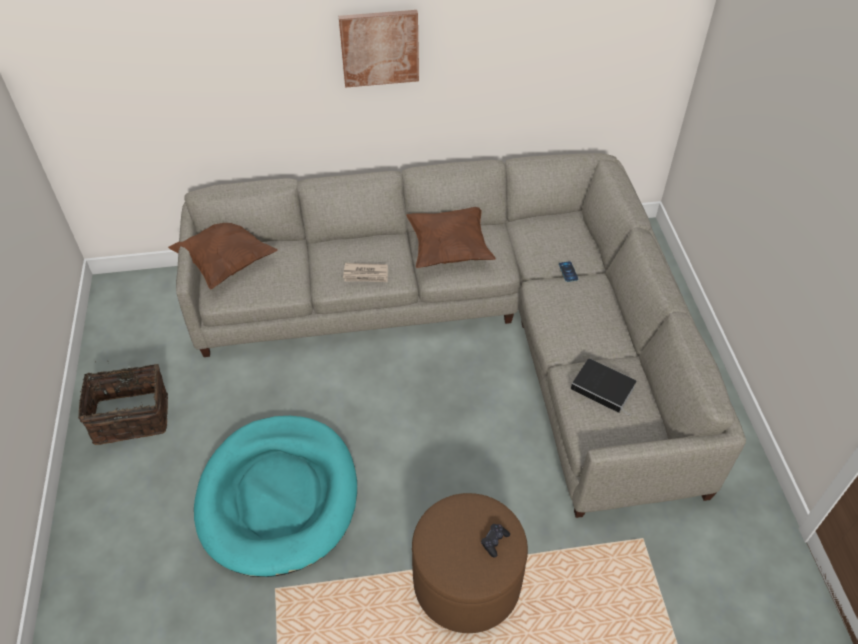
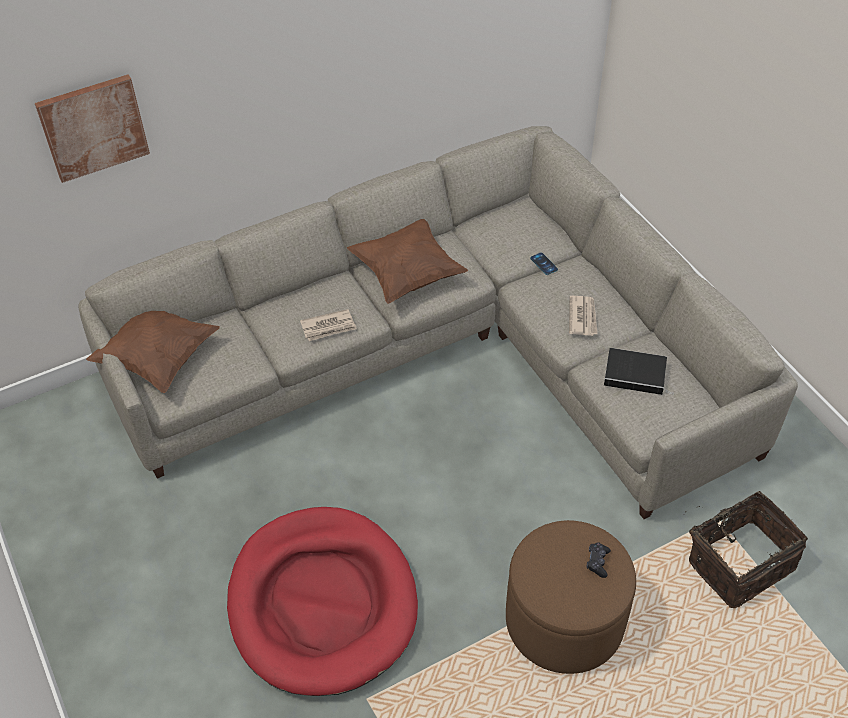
camera: 20 degrees left, 0 degrees up
basket [78,361,168,445] -> basket moved to [684,491,808,608]
turquoise dog bed [194,416,357,577] -> red dog bed [227,507,418,696]
picture [339,10,419,88] -> picture moved to [35,74,150,183]
none -> newspaper [569,296,598,336]

